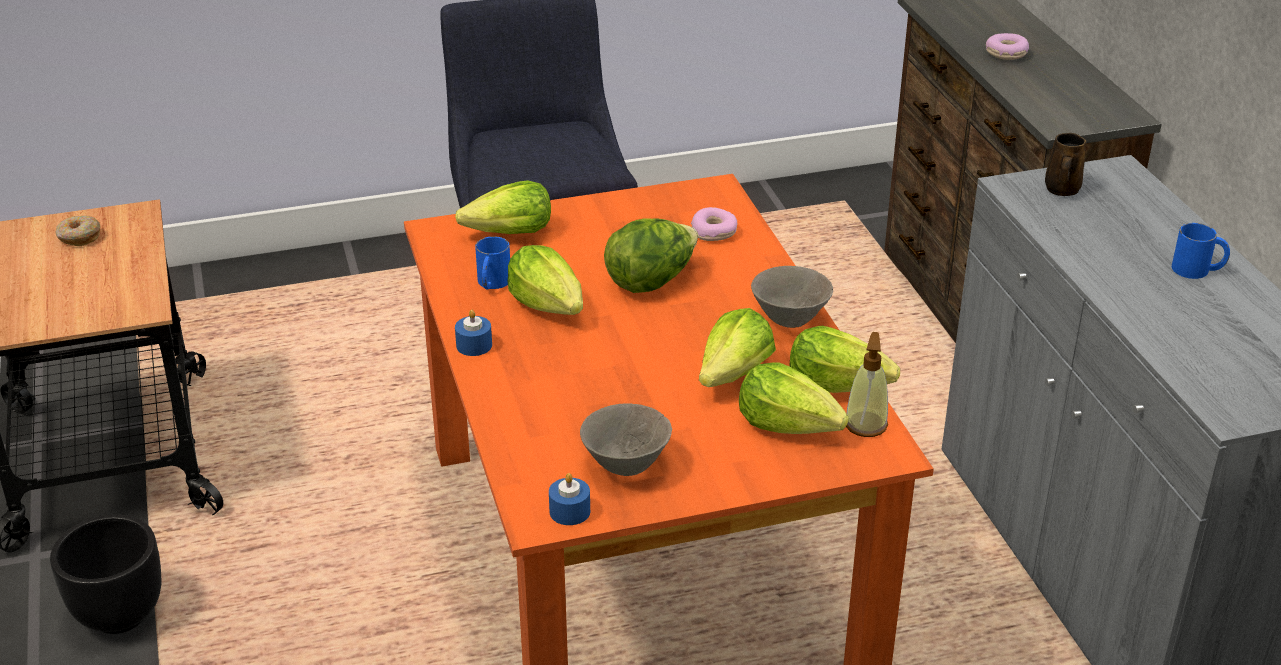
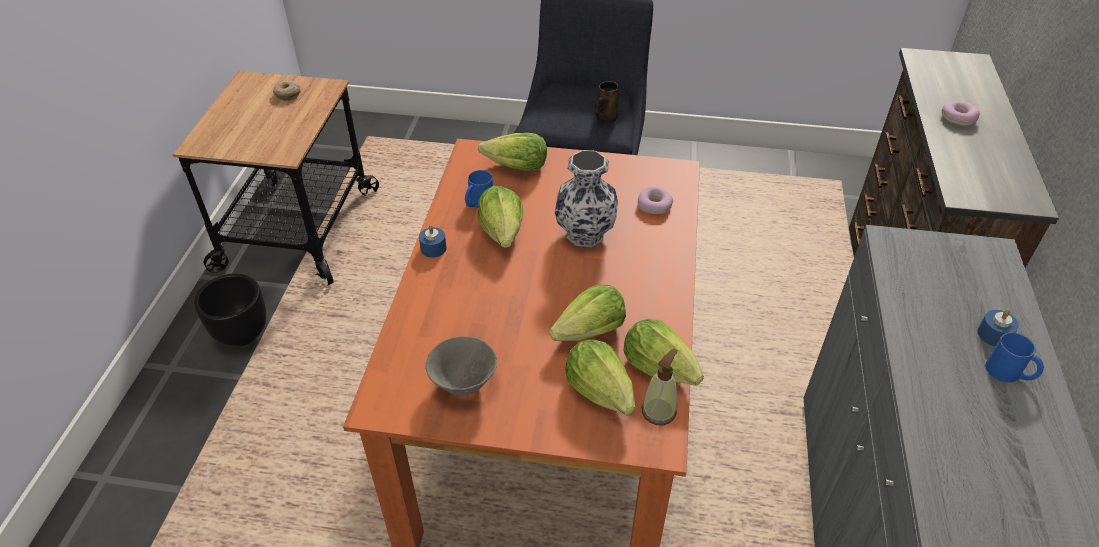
camera: 25 degrees right, 10 degrees up
blue candle [549,473,590,525] -> blue candle moved to [977,309,1019,346]
lettuce [604,219,698,293] -> vase [555,150,618,247]
grey bowl [751,266,833,328] -> none
brown mug [1045,133,1086,196] -> brown mug moved to [594,81,619,123]

